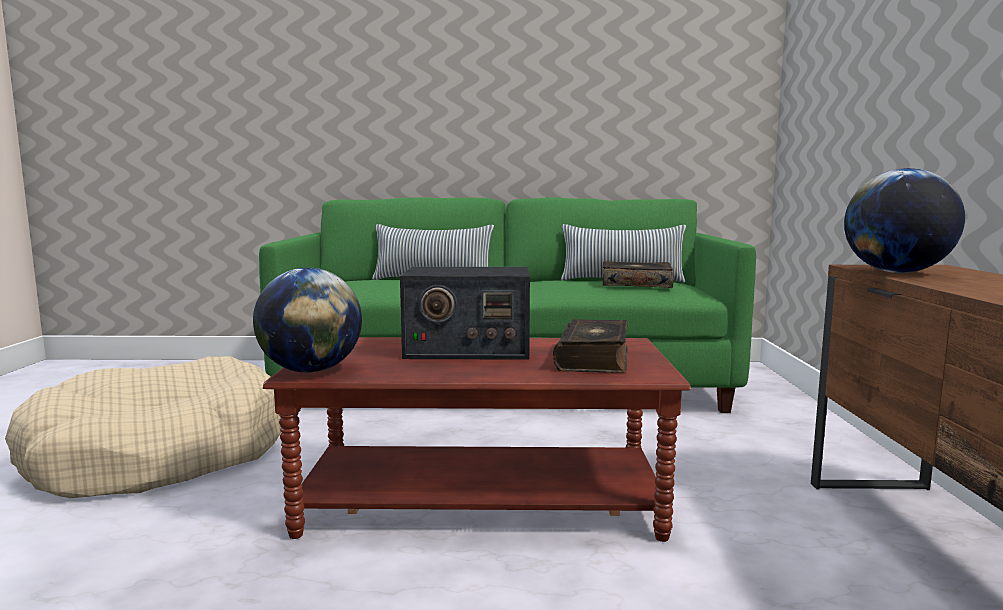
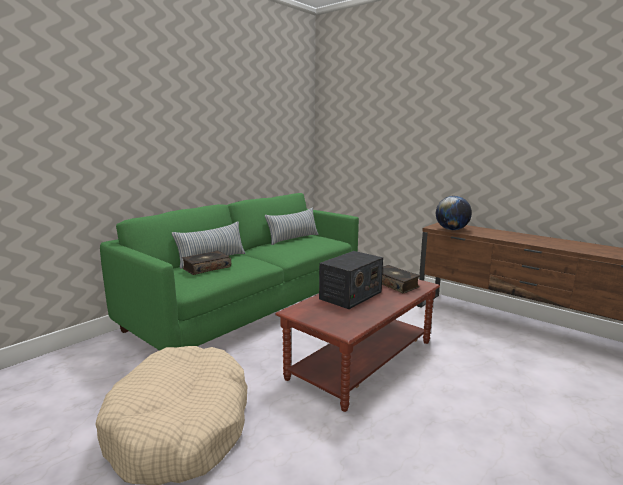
camera: 50 degrees left, 5 degrees up
globe [253,268,362,373] -> none
book [603,261,674,288] -> book moved to [182,250,231,275]

